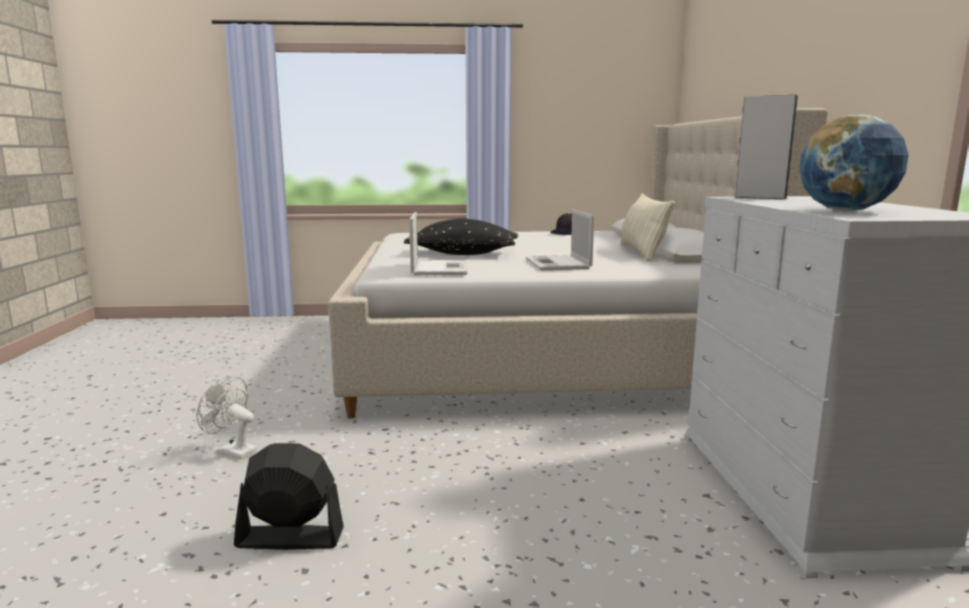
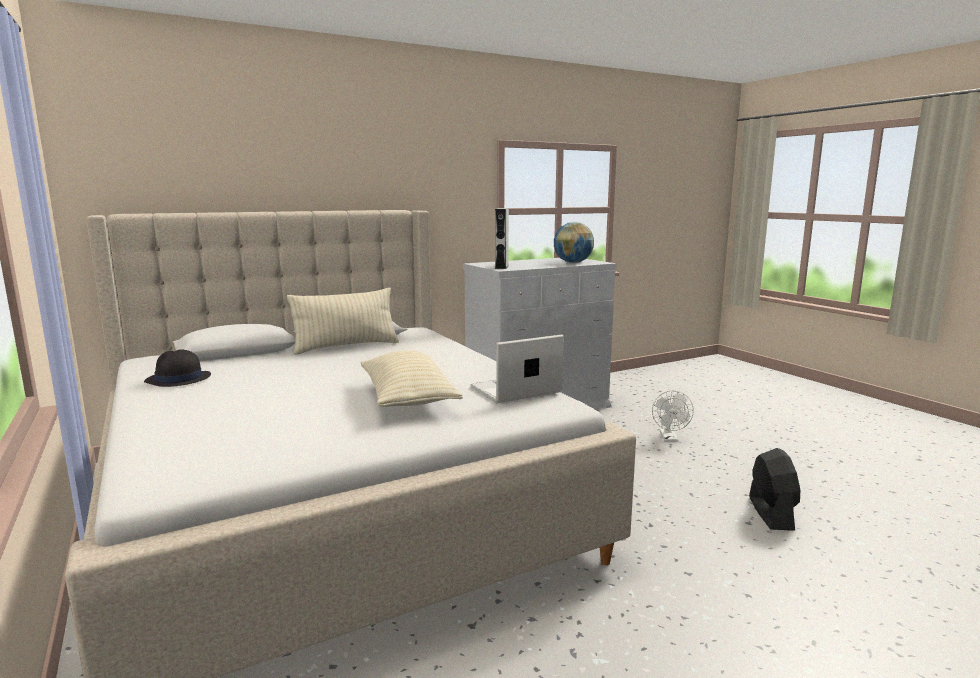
camera: 115 degrees left, 0 degrees up
white fan [196,376,257,459] -> white fan moved to [652,390,694,441]
black fan [234,443,344,550] -> black fan turned 150 degrees counterclockwise [749,448,800,531]
black pillow [404,219,518,255] -> beige pillow [360,351,463,407]
laptop [526,209,594,270] -> none

